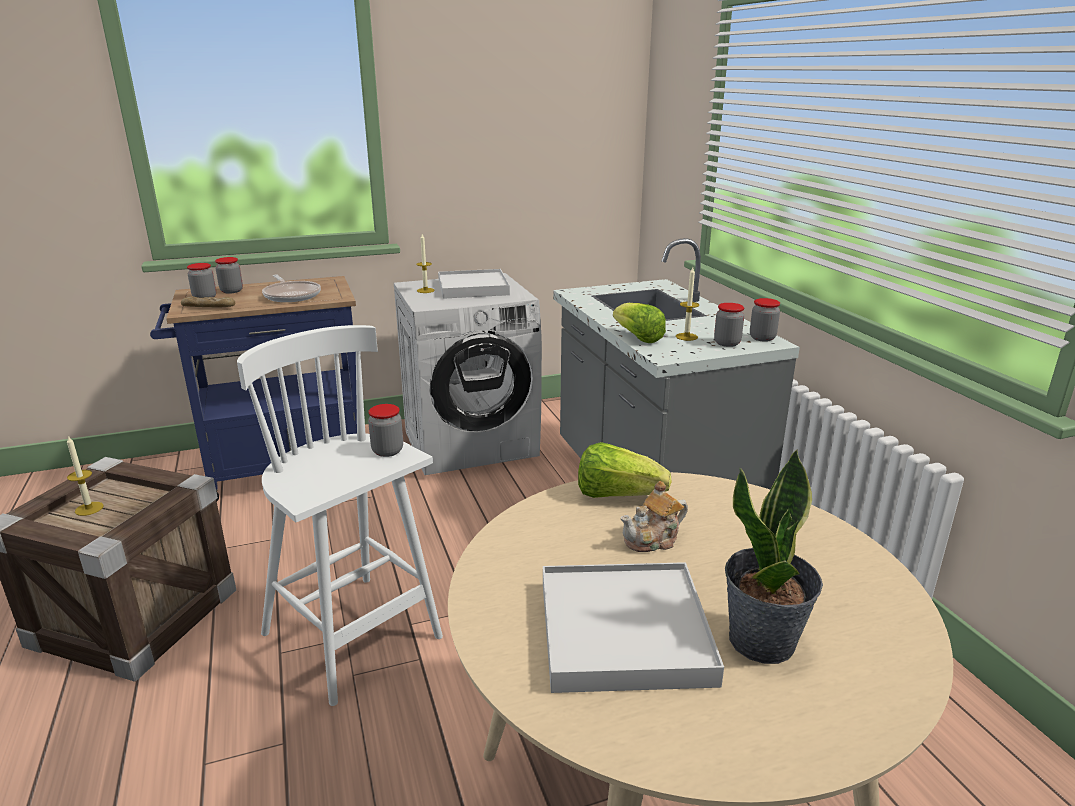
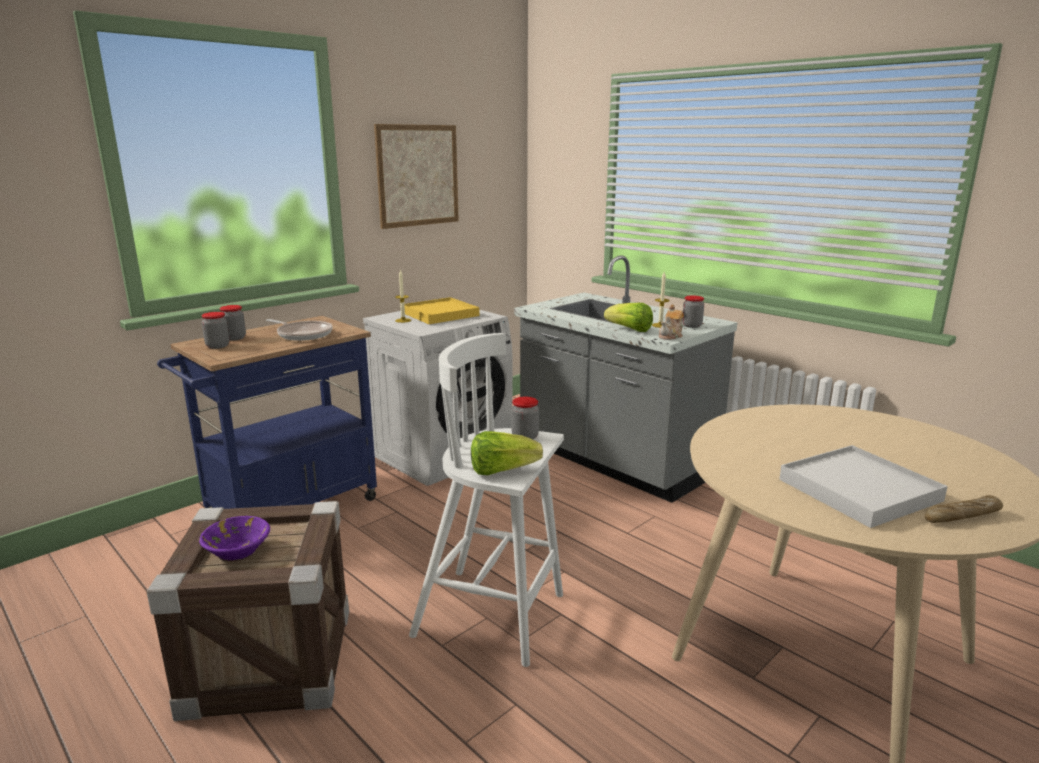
camera: 25 degrees left, 5 degrees down
candle [67,436,104,516] -> purple bowl [199,516,270,562]
bread [181,296,235,307] -> bread moved to [925,495,1003,523]
white tray [438,269,510,299] -> yellow tray [404,297,480,324]
lettuce [578,442,671,498] -> lettuce moved to [471,431,543,475]
teapot [620,481,688,552] -> teapot moved to [659,304,684,340]
potted plant [725,449,823,664] -> none
jar [750,298,780,342] -> none
none -> picture [374,124,459,229]

